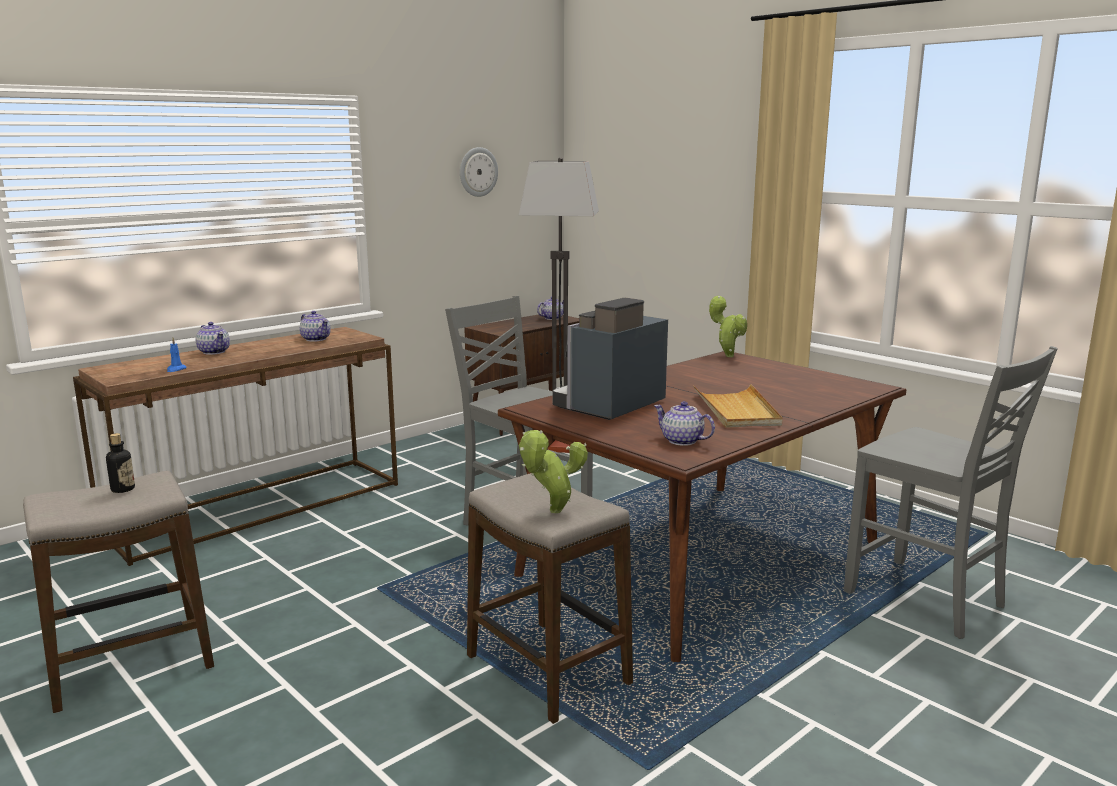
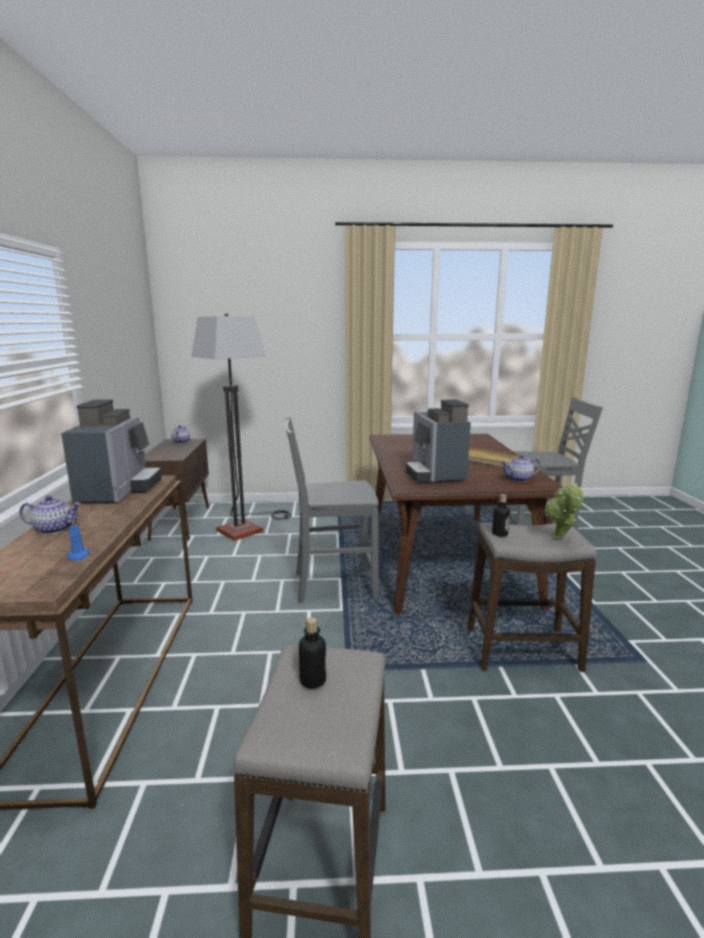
camera: 50 degrees left, 0 degrees up
teapot [300,311,331,342] -> coffee machine [61,399,162,504]
wall clock [460,147,498,197] -> none
potted plant [709,296,747,357] -> none
none -> bottle [492,494,510,537]

